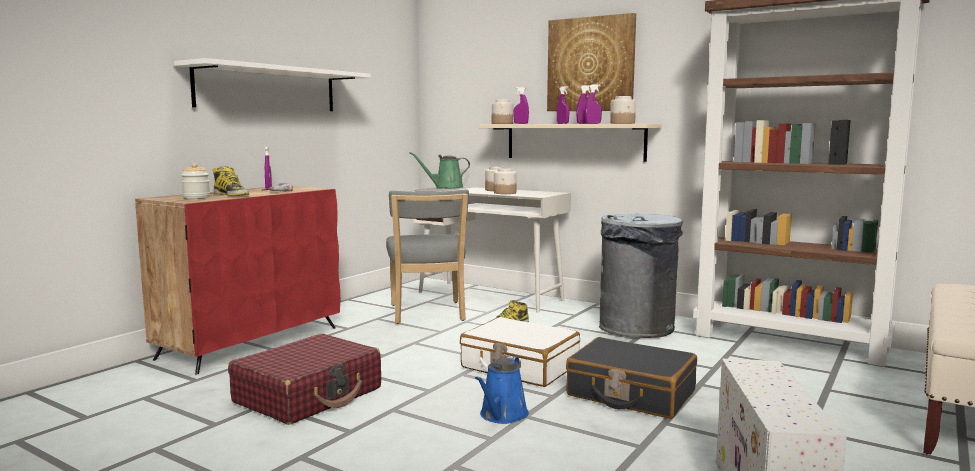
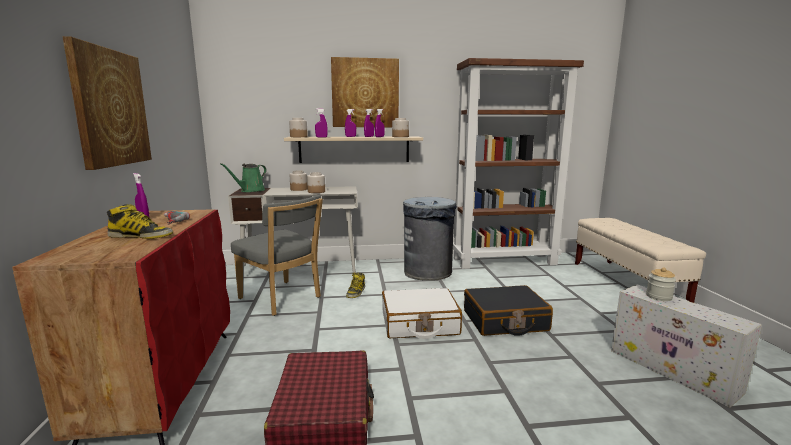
camera: 40 degrees left, 5 degrees up
white shelf [174,58,371,111] -> picture [62,36,152,170]
jar [181,163,210,199] -> jar moved to [646,267,676,301]
blue watering can [475,356,529,424] -> none

